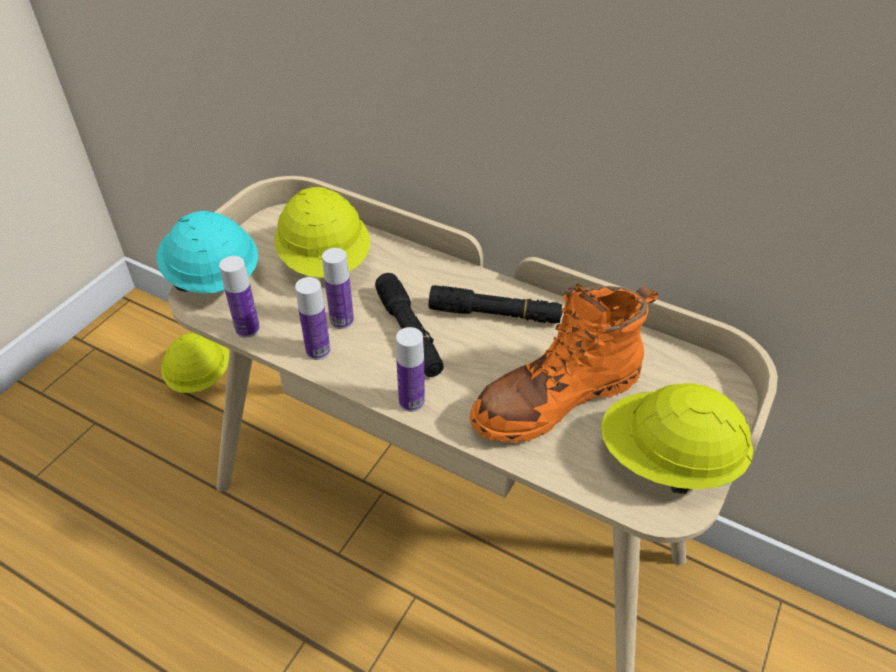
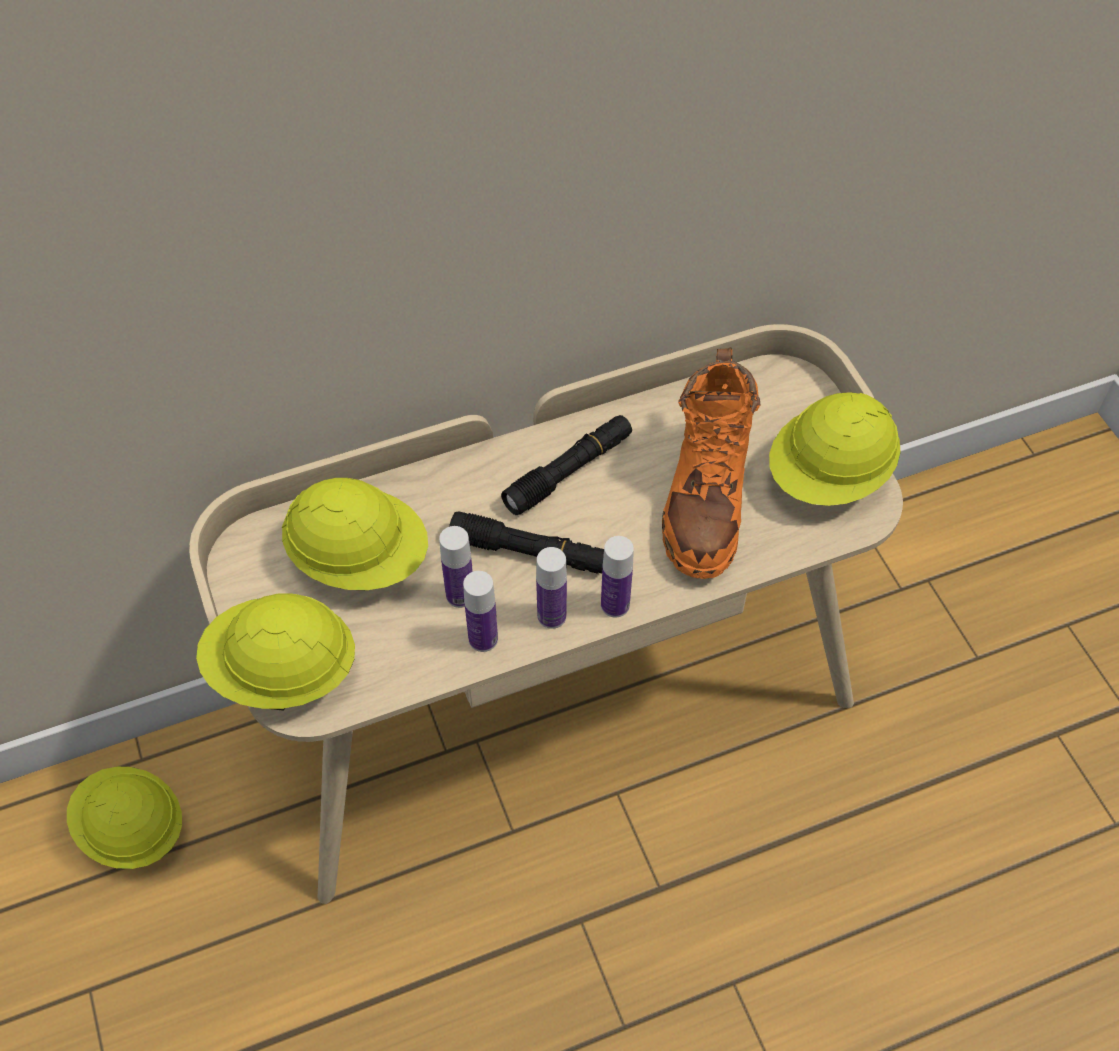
camera: 50 degrees left, 10 degrees up
turquoise hard hat [157,211,258,293] -> yellow hard hat [196,593,355,711]
bottle [219,256,260,338] -> bottle moved to [536,547,567,629]

